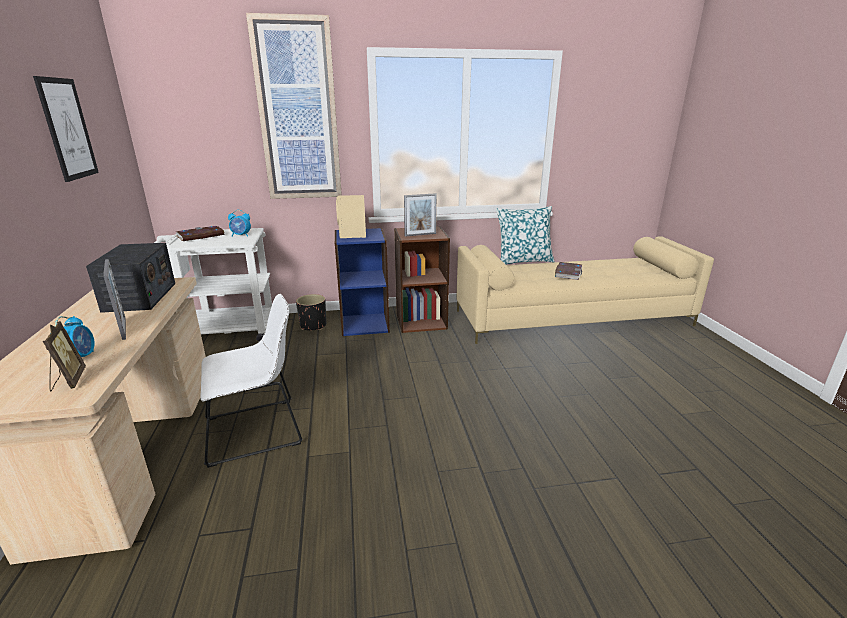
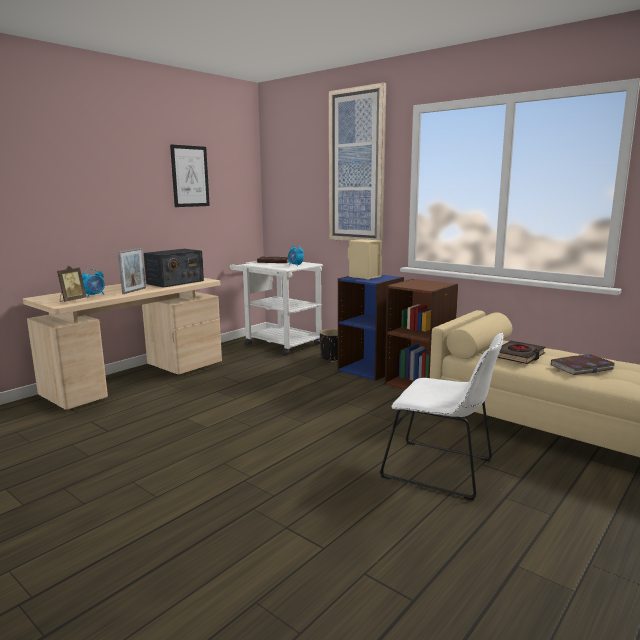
camera: 50 degrees right, 10 degrees down
white chair [200,294,302,468] -> white chair moved to [380,333,503,501]
picture frame [404,193,437,237] -> none
pillow [496,206,555,265] -> none
none -> black book [497,341,545,364]

